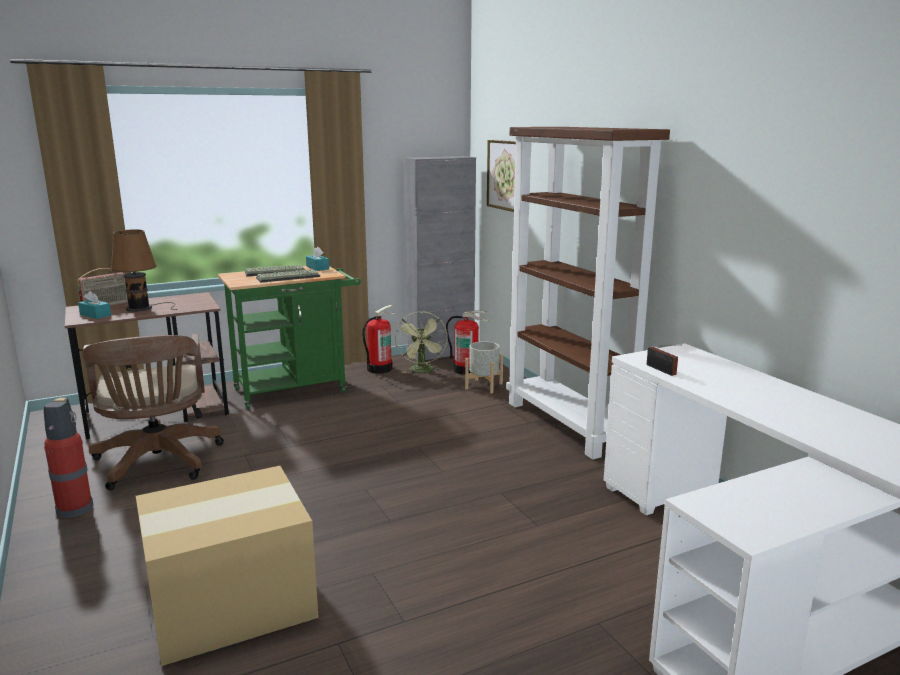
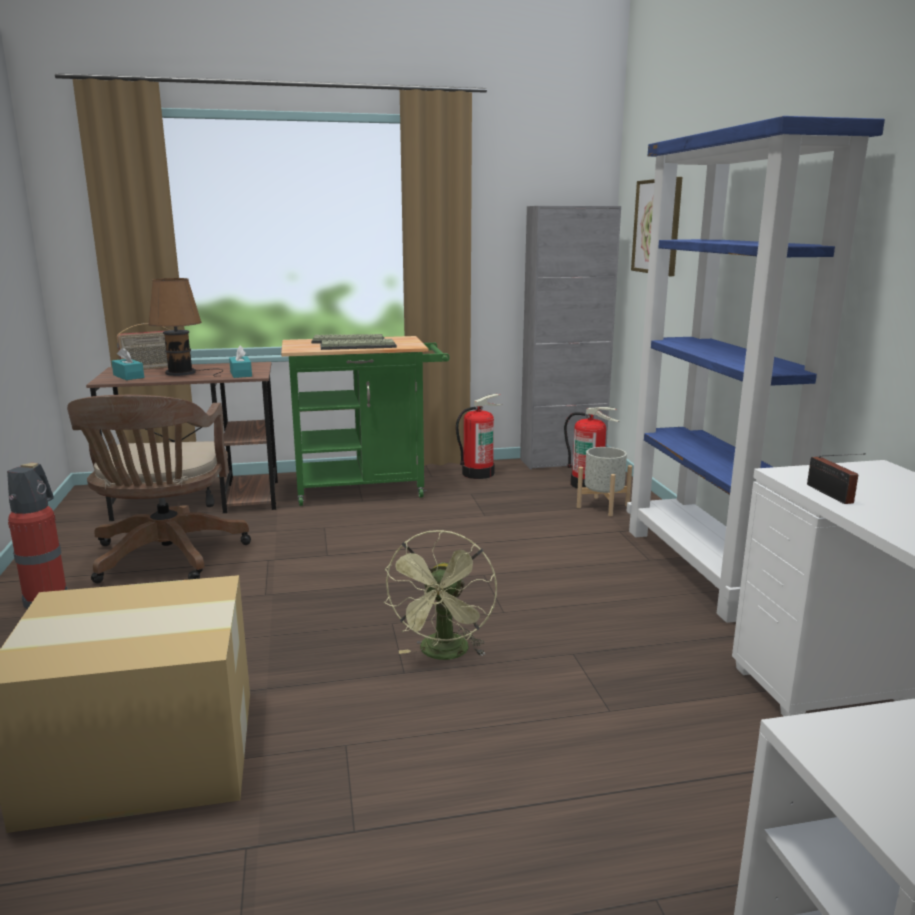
camera: 15 degrees right, 0 degrees up
turquoise tissue box [306,247,329,271] -> turquoise tissue box moved to [229,345,252,378]
green fan [395,311,448,373] -> green fan moved to [383,530,497,660]
brown bookcase [506,127,670,459] -> blue bookcase [627,116,885,623]

